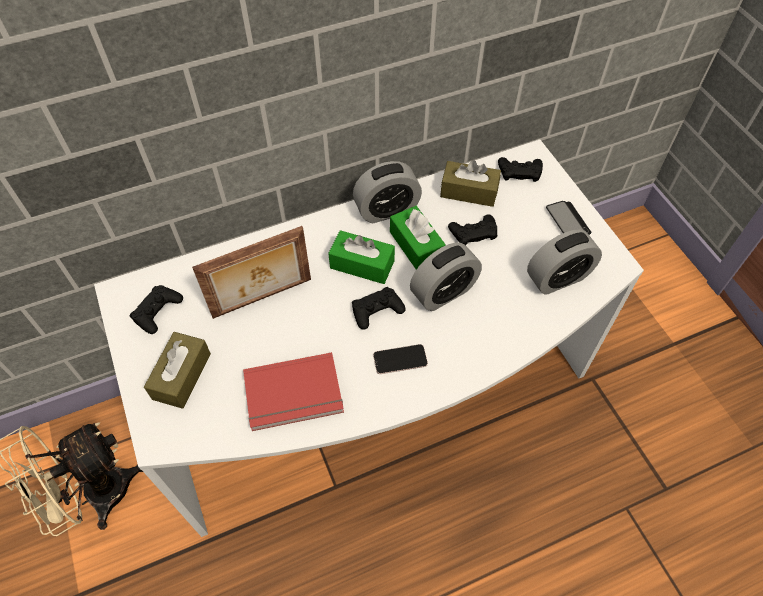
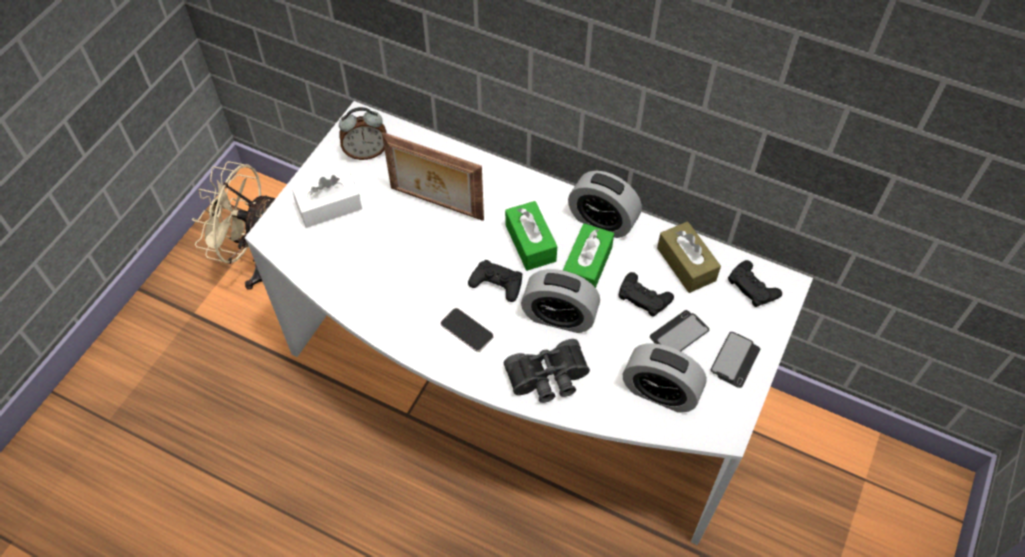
camera: 50 degrees right, 0 degrees up
black game controller [130,285,183,334] -> alarm clock [339,107,386,160]
brown tissue box [144,332,211,409] -> white tissue box [292,171,362,228]
red book [243,352,344,431] -> none
none -> black binoculars [504,339,590,403]
none -> phone [650,310,709,351]

